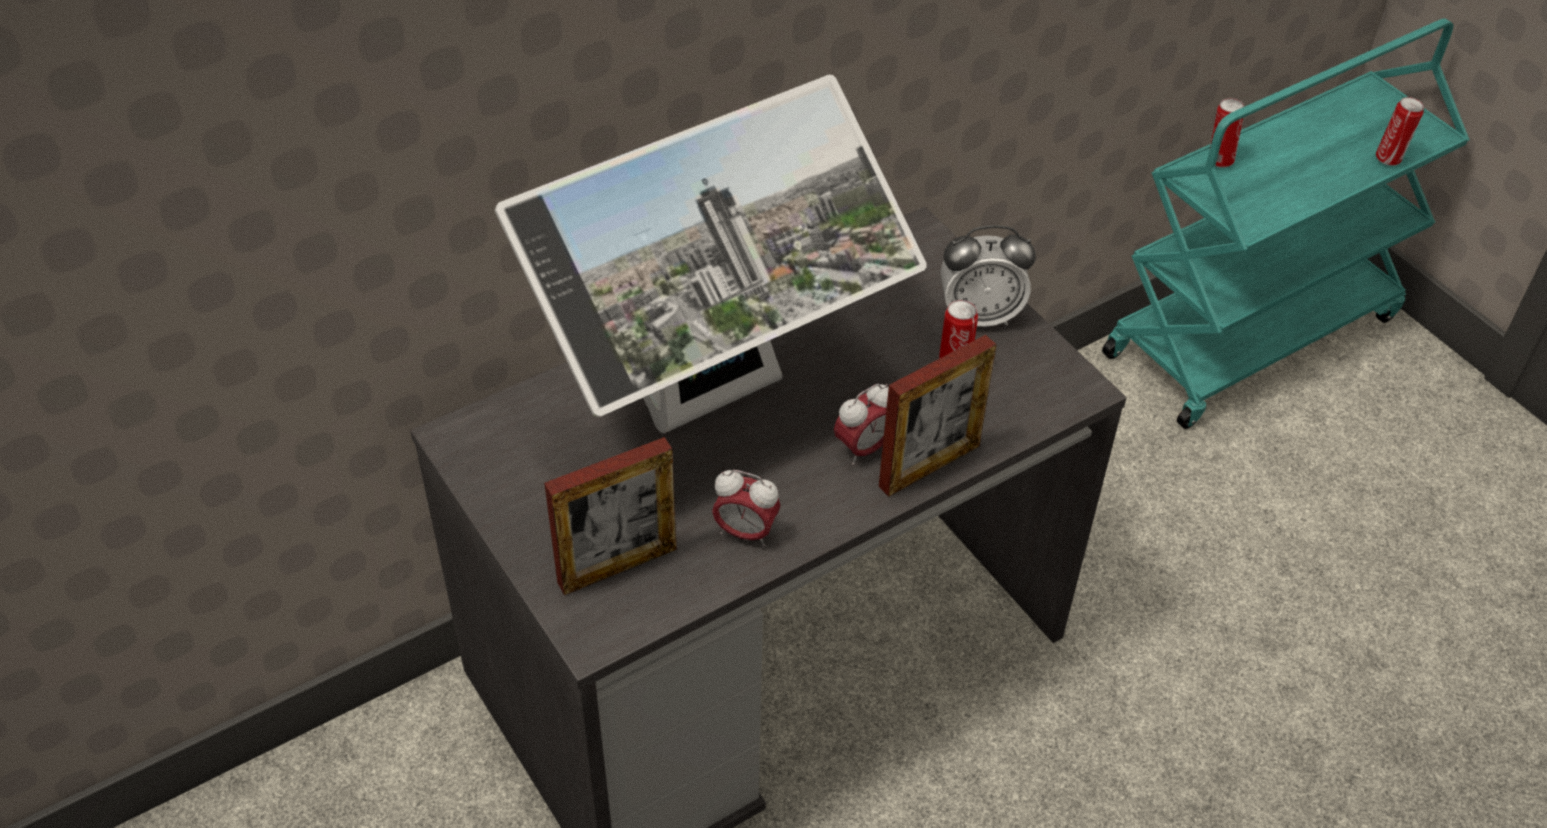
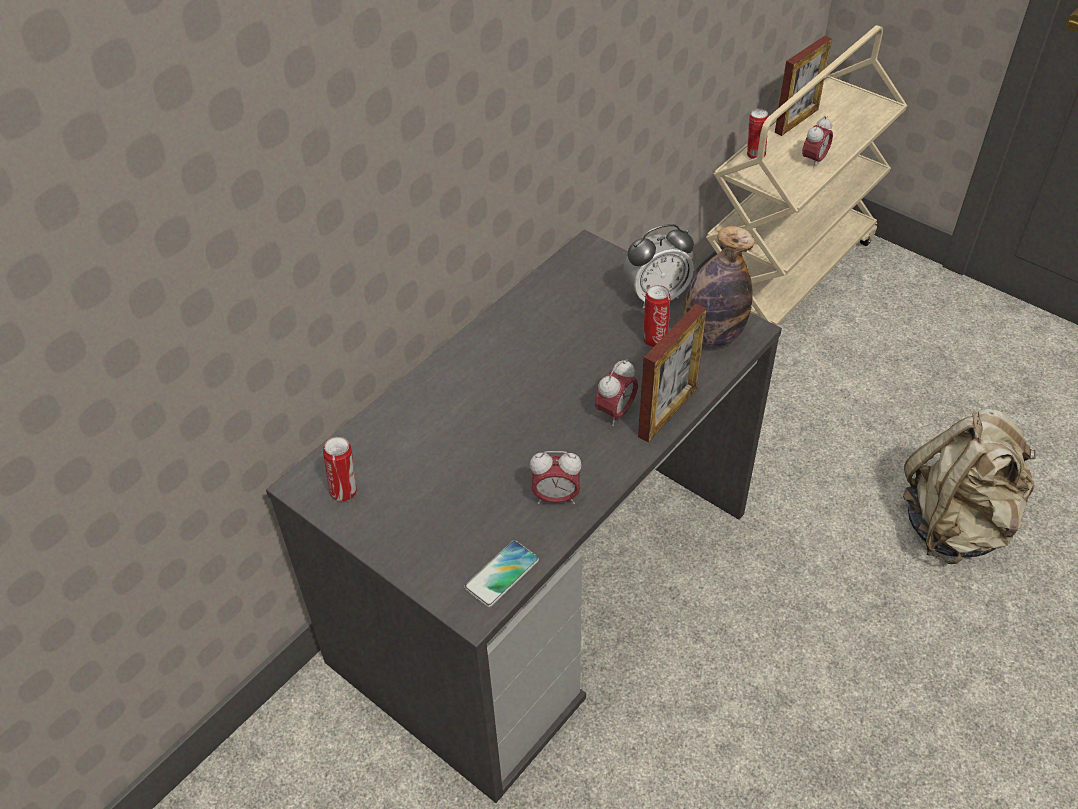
camera: 15 degrees left, 0 degrees up
monitor [495,75,927,433] -> none
picture frame [544,437,677,595] -> picture frame moved to [775,36,832,136]
turquoise cart [1102,18,1470,429] -> beige cart [706,25,907,326]
can [1376,97,1424,166] -> can moved to [323,437,357,502]
none -> phone [464,540,539,607]
none -> bottle [684,226,755,346]
none -> alarm clock [802,116,833,169]
none -> beige backpack [903,409,1036,564]

